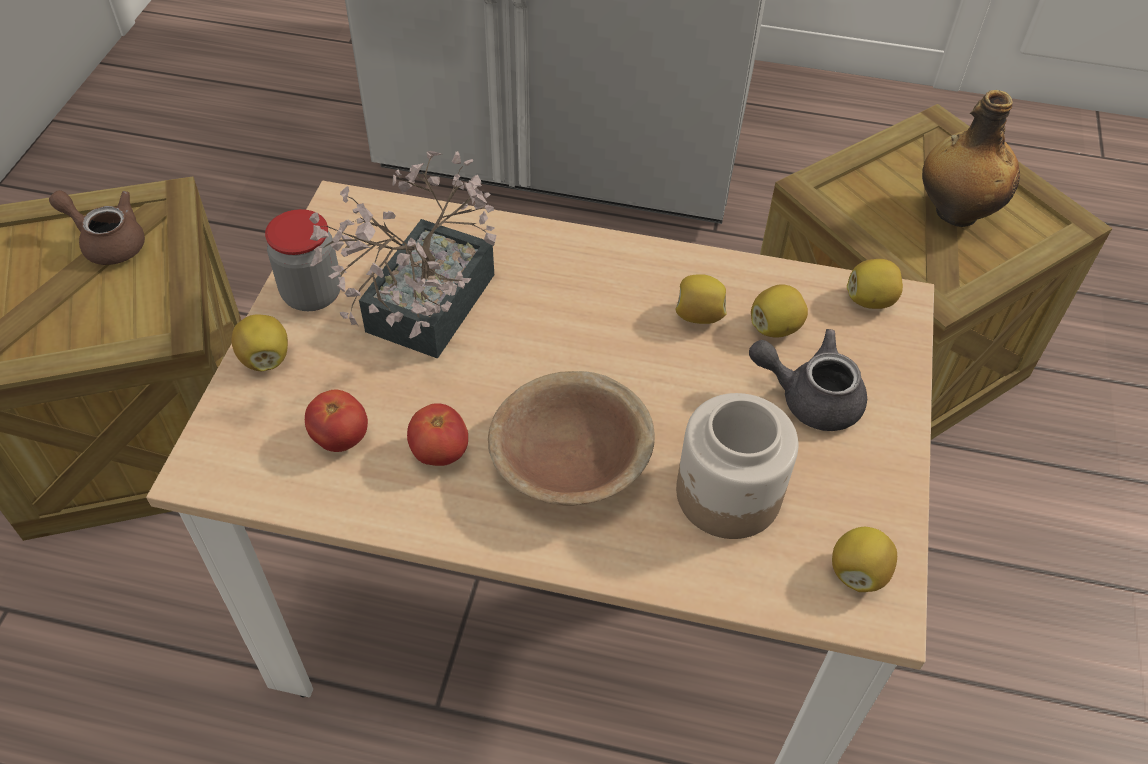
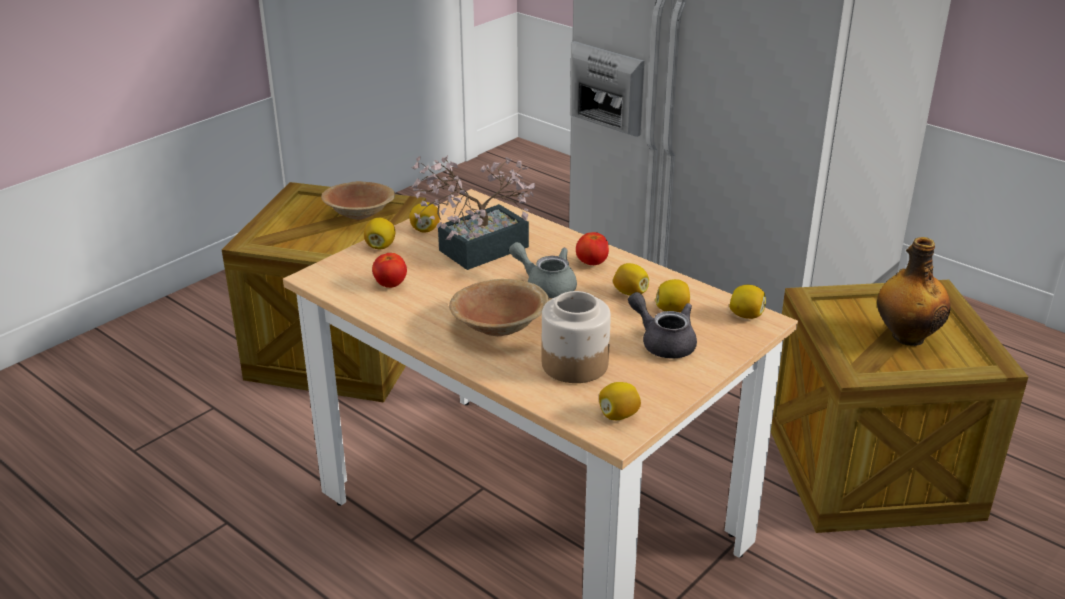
camera: 30 degrees right, 20 degrees down
brown teapot [49,190,145,265] -> brown bowl [321,181,395,220]
jar [265,209,341,311] -> lemon [409,202,440,233]
tomato [407,403,468,466] -> tomato moved to [576,232,609,265]
none -> grey teapot [509,242,577,298]

